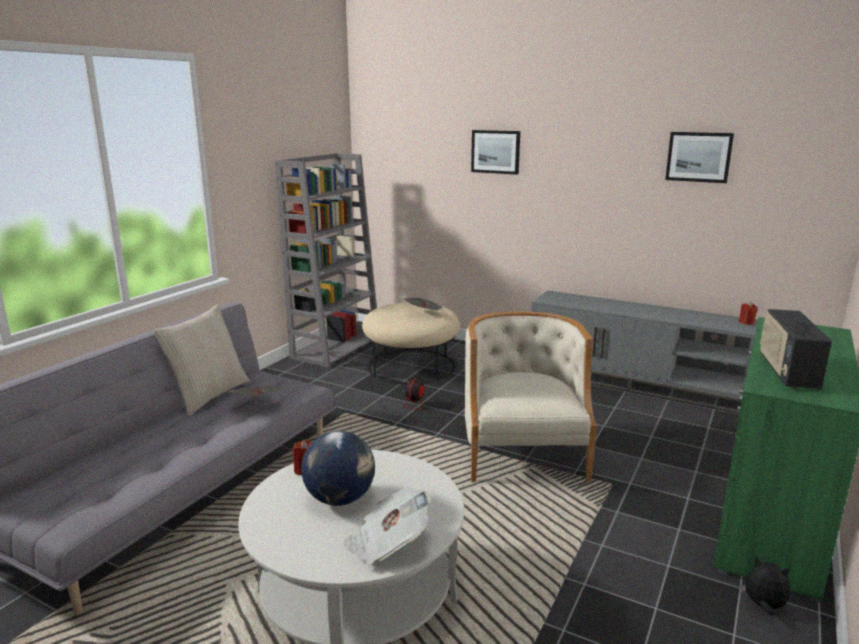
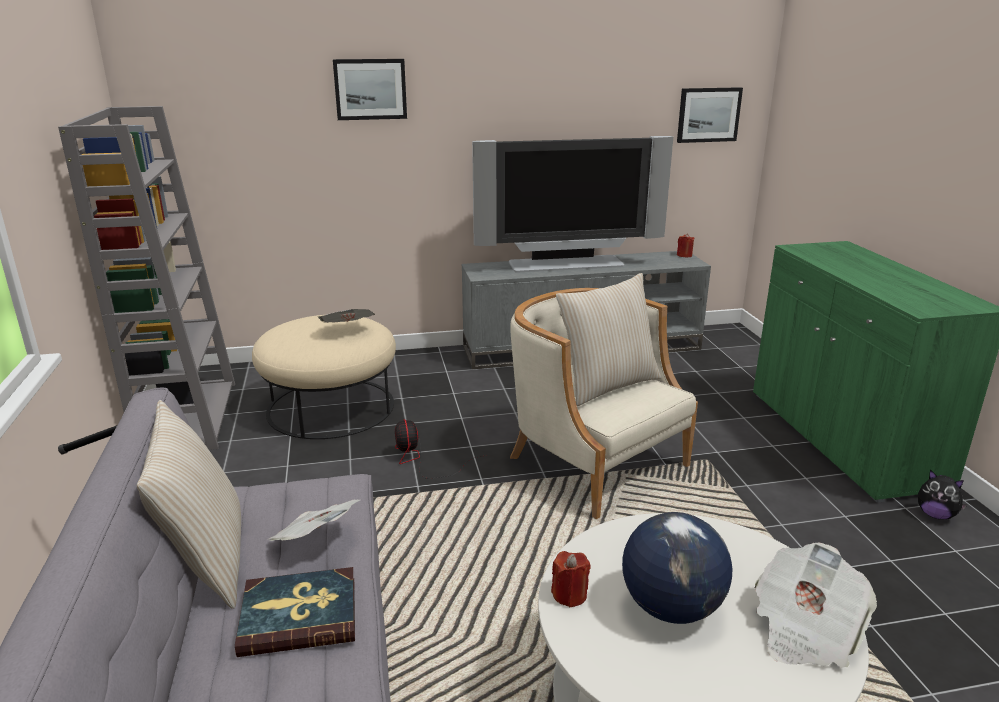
camera: 40 degrees left, 5 degrees up
picture [665,132,734,183] -> picture moved to [677,87,743,143]
plush toy [739,556,790,616] -> plush toy turned 135 degrees counterclockwise [918,470,968,519]
radio [760,309,832,389] -> none
none -> book [235,567,355,657]
none -> television [472,136,673,272]
none -> beige pillow [556,273,661,406]

